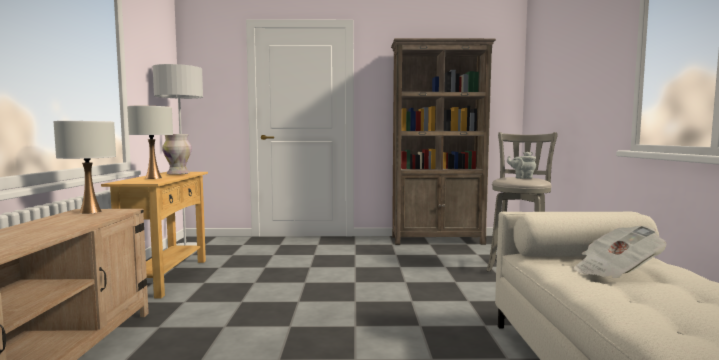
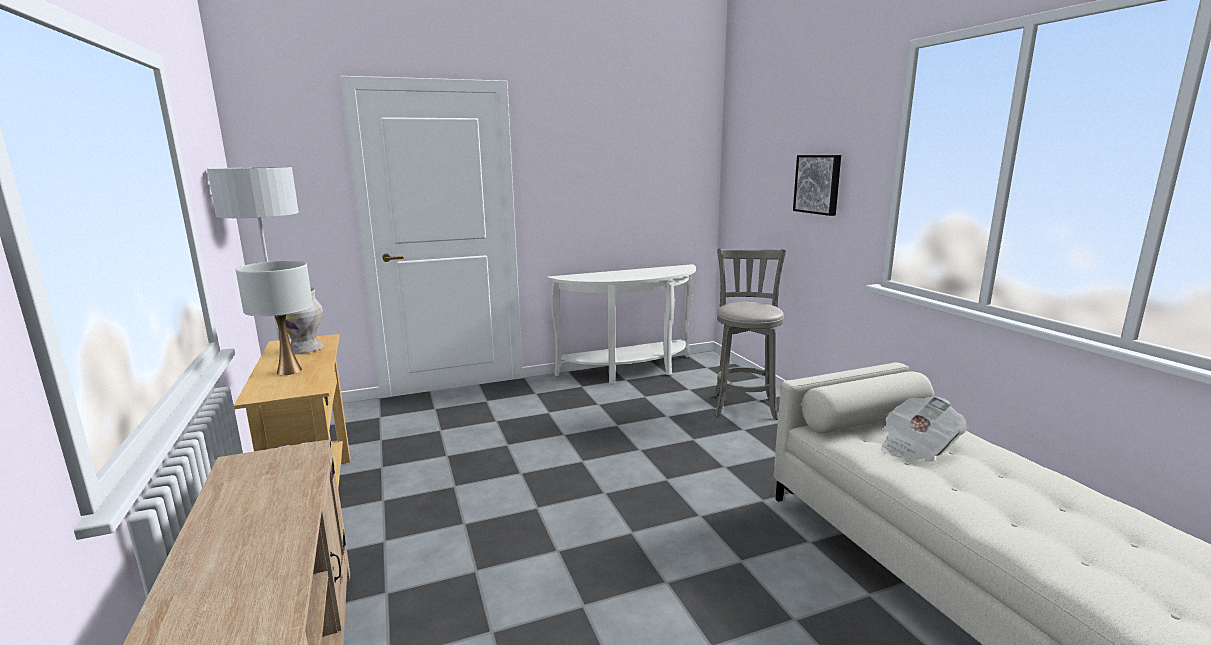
camera: 20 degrees left, 10 degrees up
white table lamp [54,121,116,214] -> none
brown bookcase [391,38,496,245] -> white console table [547,264,696,384]
grey teapot [507,151,536,179] -> none
none -> picture [793,155,841,216]

